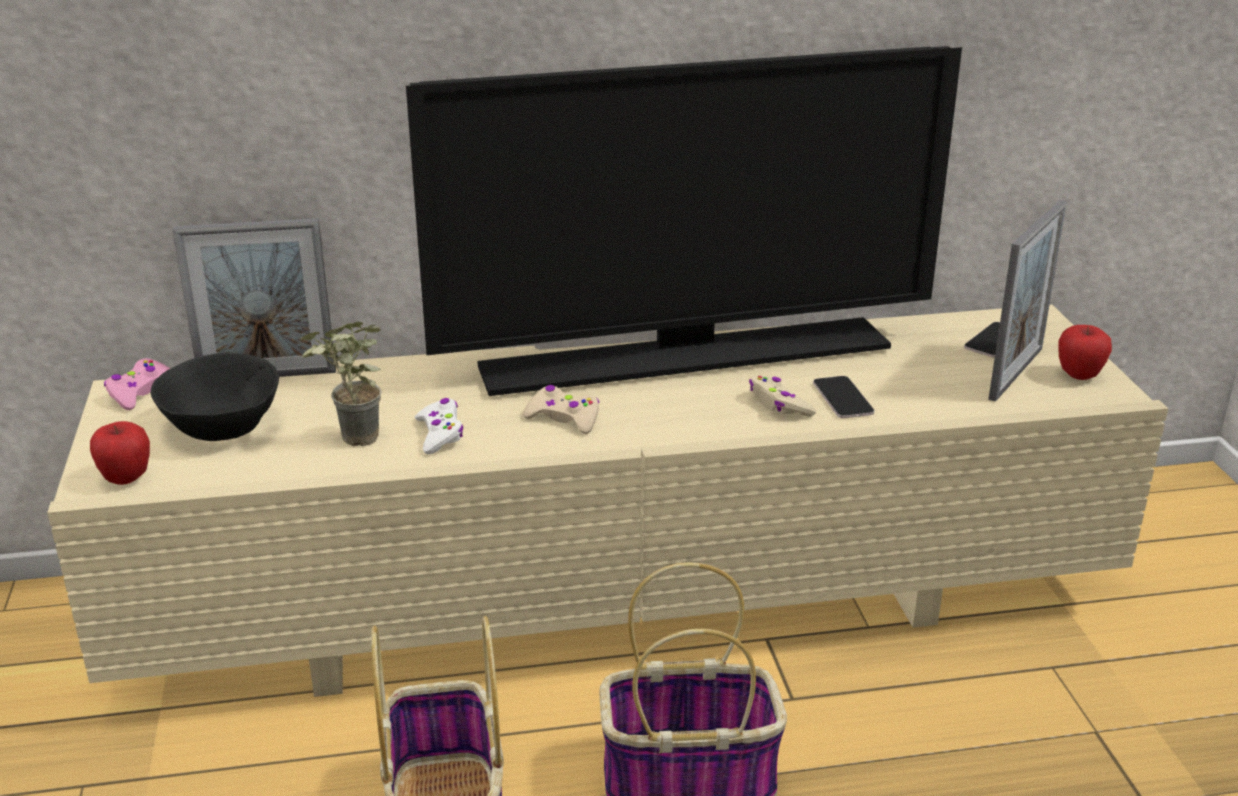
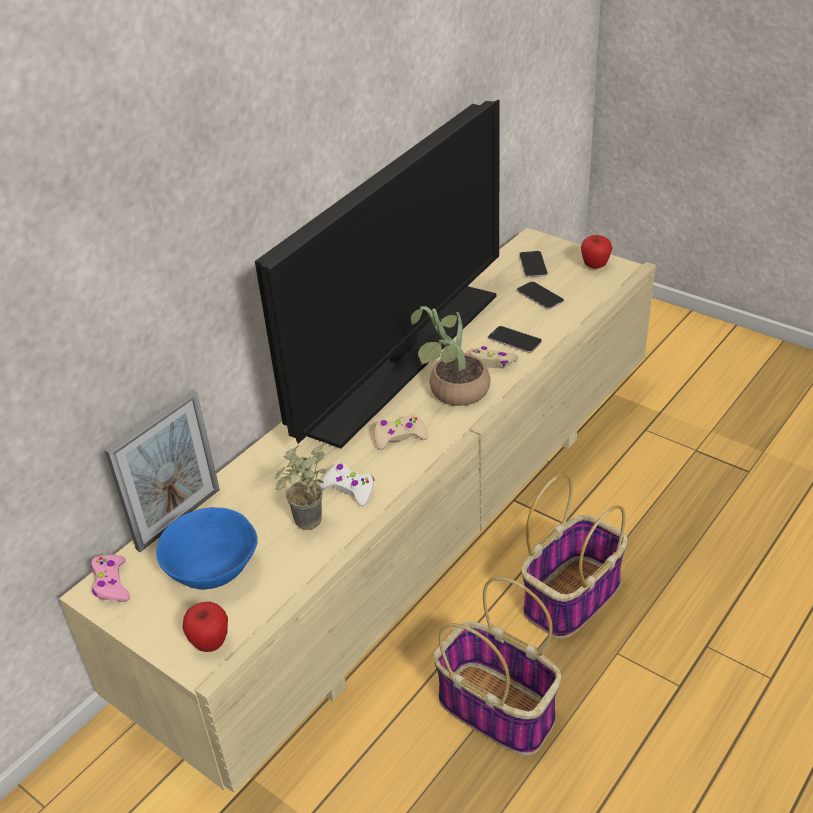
camera: 40 degrees left, 10 degrees up
black bowl [151,353,279,441] -> blue bowl [156,507,258,590]
picture frame [988,200,1067,402] -> none
none -> potted plant [411,306,490,406]
none -> phone [517,281,564,310]

